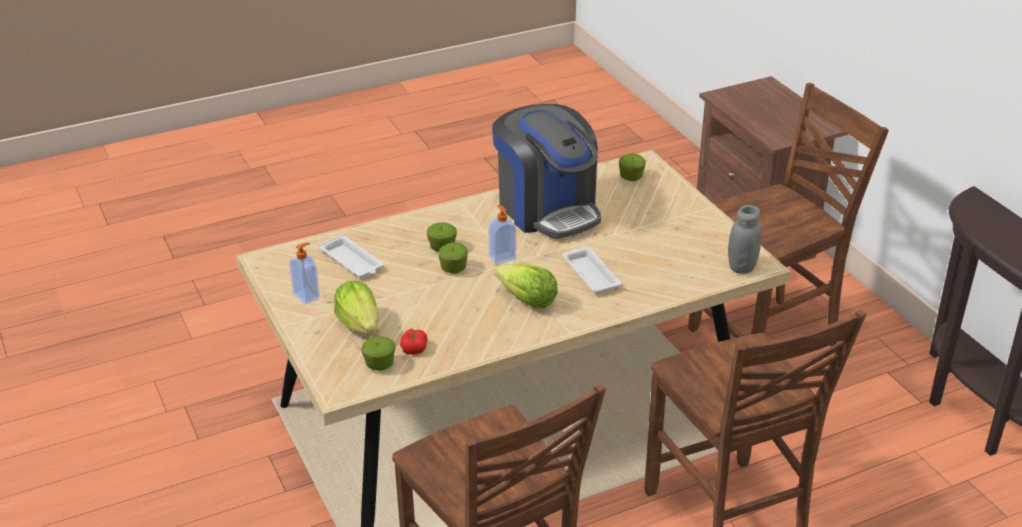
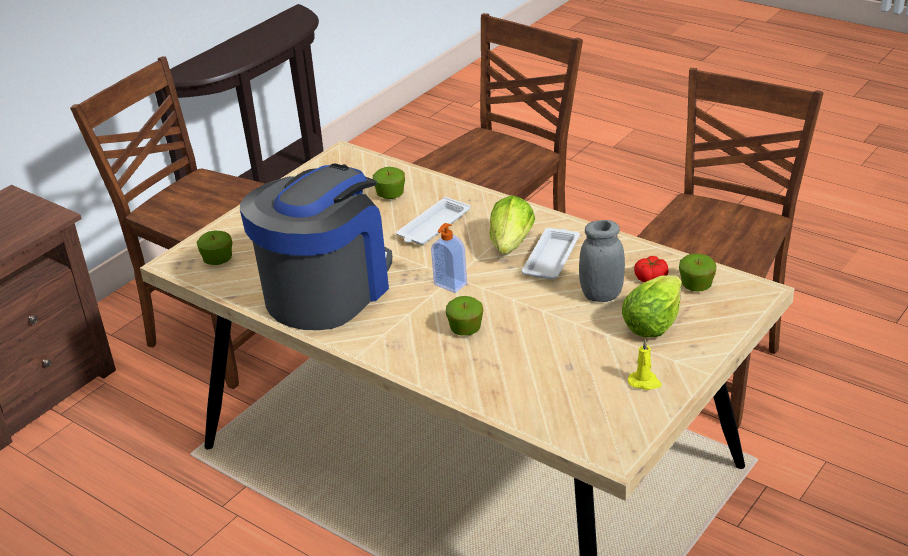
camera: 115 degrees left, 0 degrees up
soap dispenser [289,243,320,304] -> yellow candle [628,339,662,390]
white tray [318,234,384,277] -> white tray moved to [521,228,580,280]
apple [439,242,468,274] -> apple moved to [373,167,405,199]
grey jar [728,205,762,274] -> grey jar moved to [579,220,625,302]

